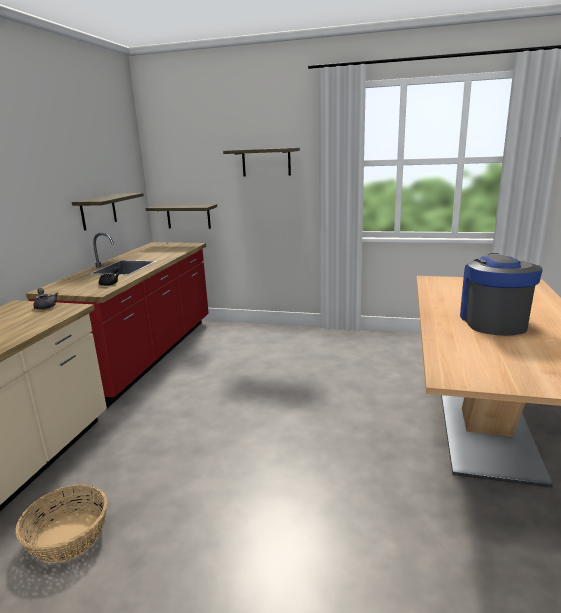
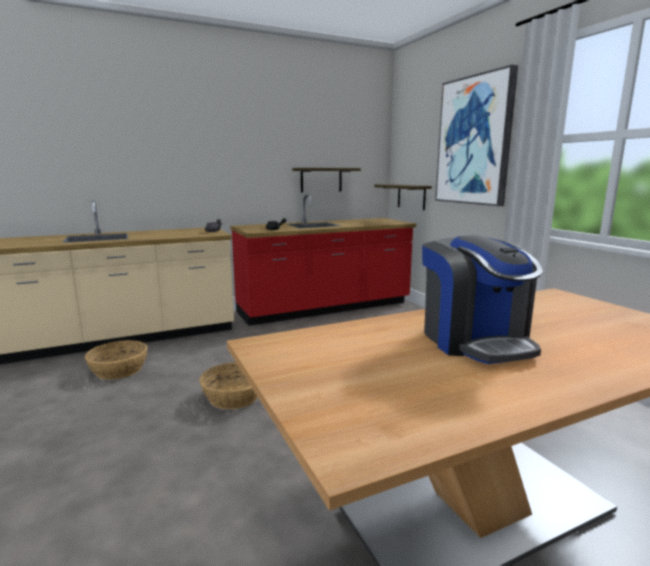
camera: 50 degrees right, 5 degrees down
shelf [223,148,300,177] -> picture [435,65,518,206]
coffee machine [460,253,543,336] -> coffee machine turned 105 degrees clockwise [422,235,543,364]
none -> basket [199,362,258,409]

